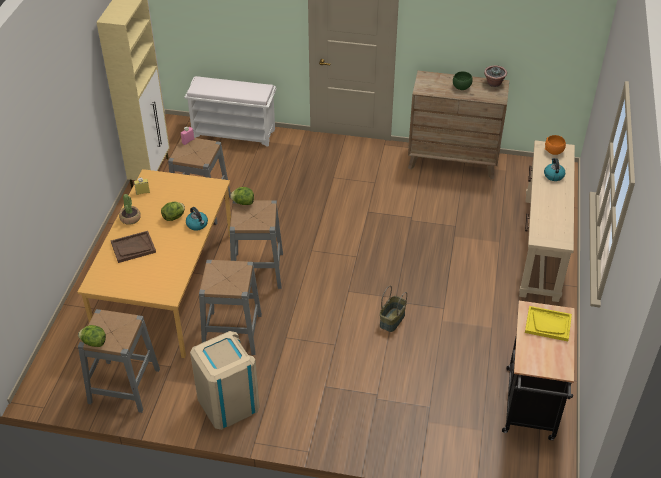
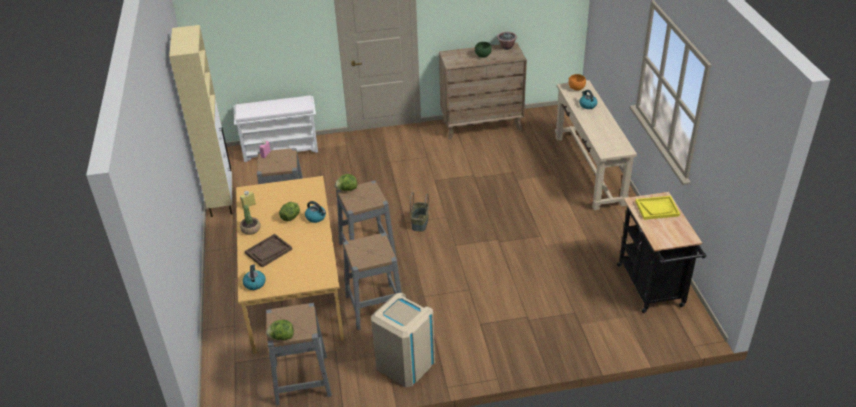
camera: 20 degrees left, 5 degrees down
basket [380,285,407,332] -> basket moved to [410,192,429,232]
none -> kettle [243,265,266,290]

